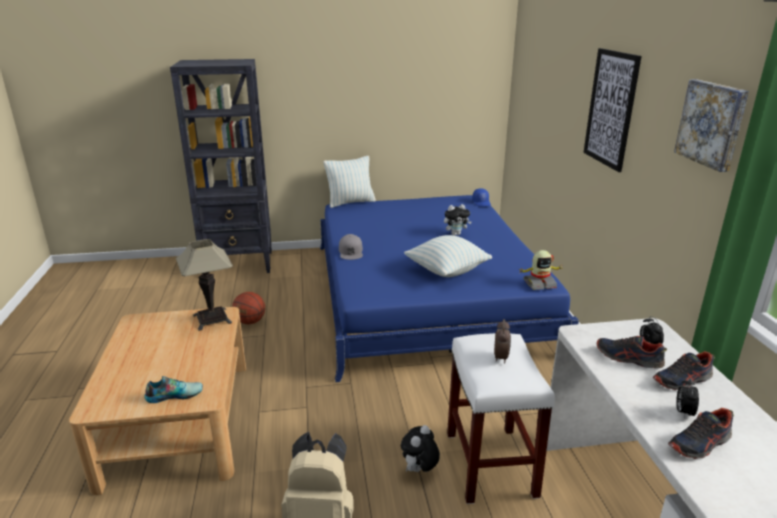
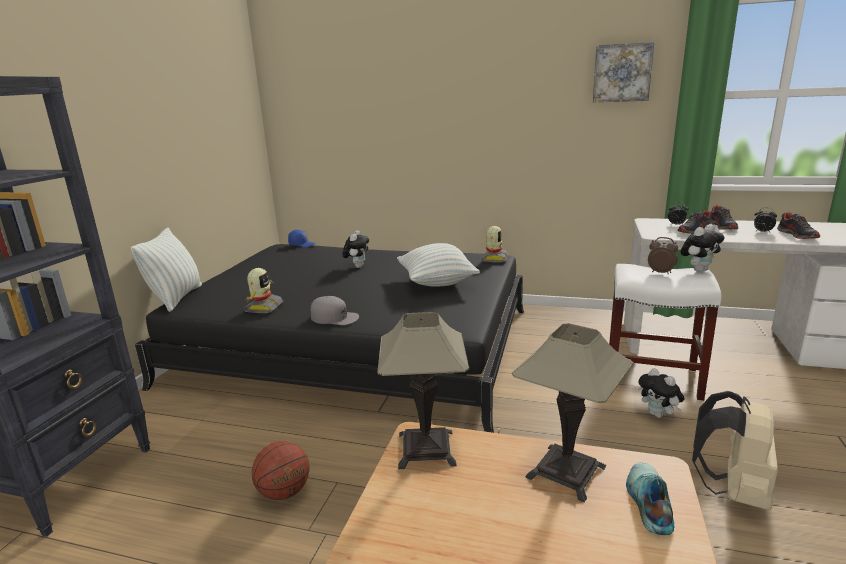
camera: 65 degrees left, 5 degrees down
blue bed [320,195,579,382] -> black bed [135,244,524,433]
picture [583,48,642,172] -> none
none -> toy robot [244,268,283,313]
none -> table lamp [512,323,634,502]
none -> plush toy [680,224,725,272]

